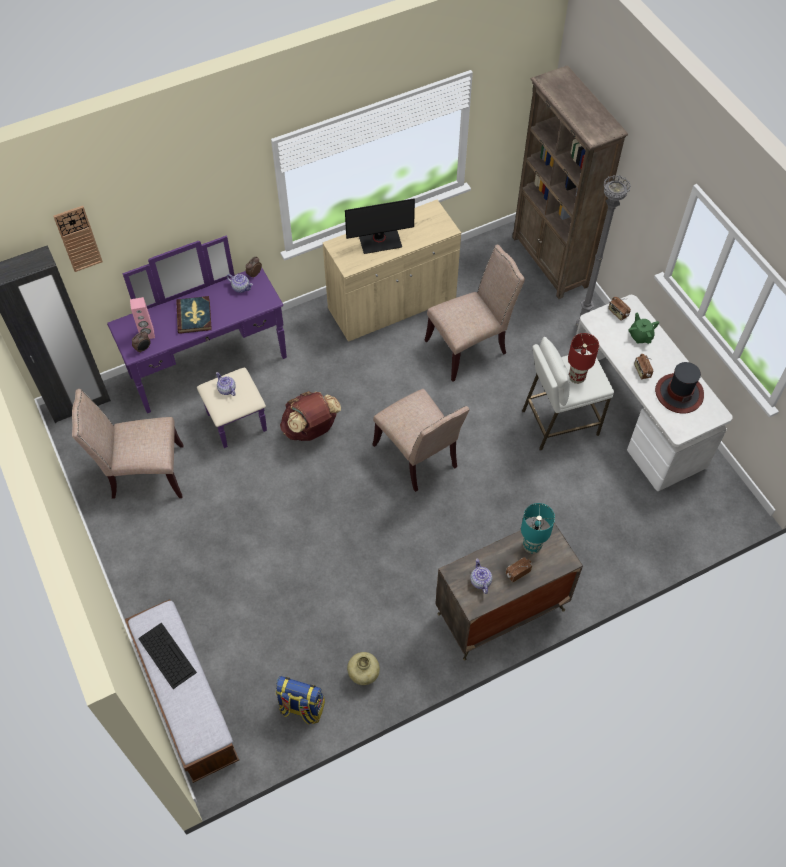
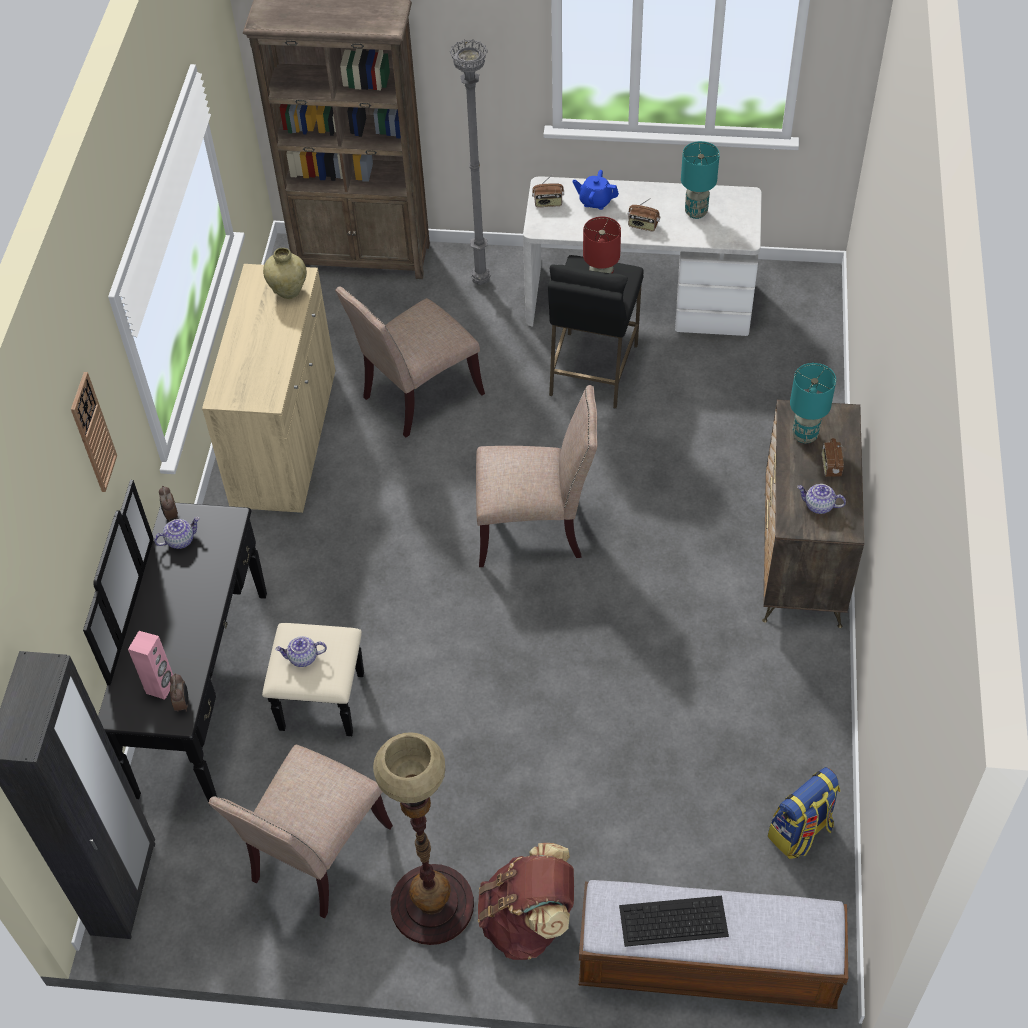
camera: 55 degrees left, 5 degrees down
wall clock [53,206,103,272] -> wall clock moved to [71,372,117,492]
purple dresser [107,235,287,448] -> black dresser [83,480,364,806]
book [176,296,212,334] -> none
brown backpack [280,391,341,441] -> brown backpack moved to [478,843,574,960]
monitor [345,198,415,254] -> none
beige vase [347,652,380,685] -> beige vase moved to [263,248,307,299]
beige chair [424,245,525,382] -> beige chair turned 135 degrees counterclockwise [335,286,485,437]
white stool [522,337,614,451] -> black stool [548,255,644,409]
green teapot [629,313,659,344] -> blue teapot [572,170,619,210]
hat [655,362,704,414] -> turquoise table lamp [681,141,720,219]
none -> floor lamp [373,732,474,945]

